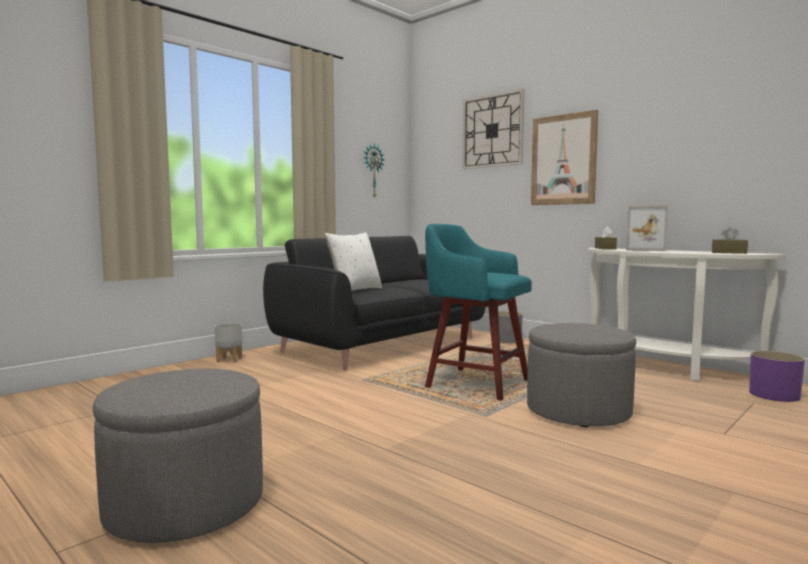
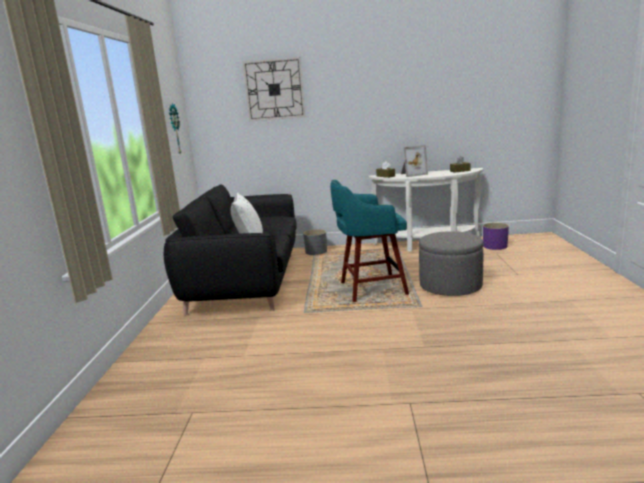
camera: 40 degrees left, 10 degrees up
grey ottoman [93,369,263,543] -> none
grey planter [215,323,242,363] -> none
picture [531,110,598,205] -> none

